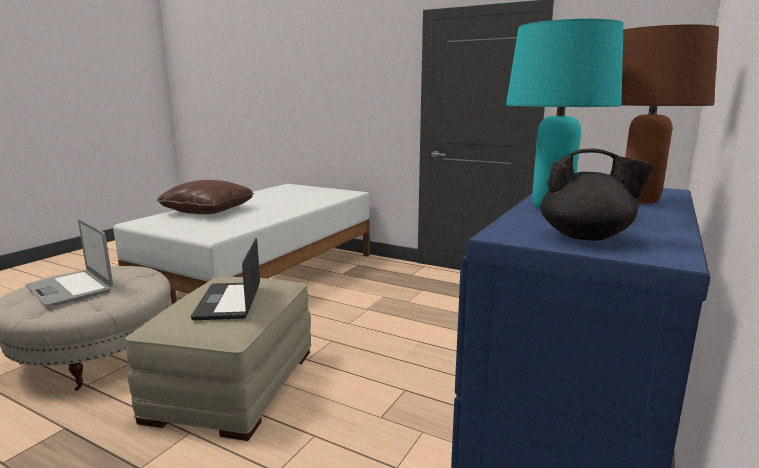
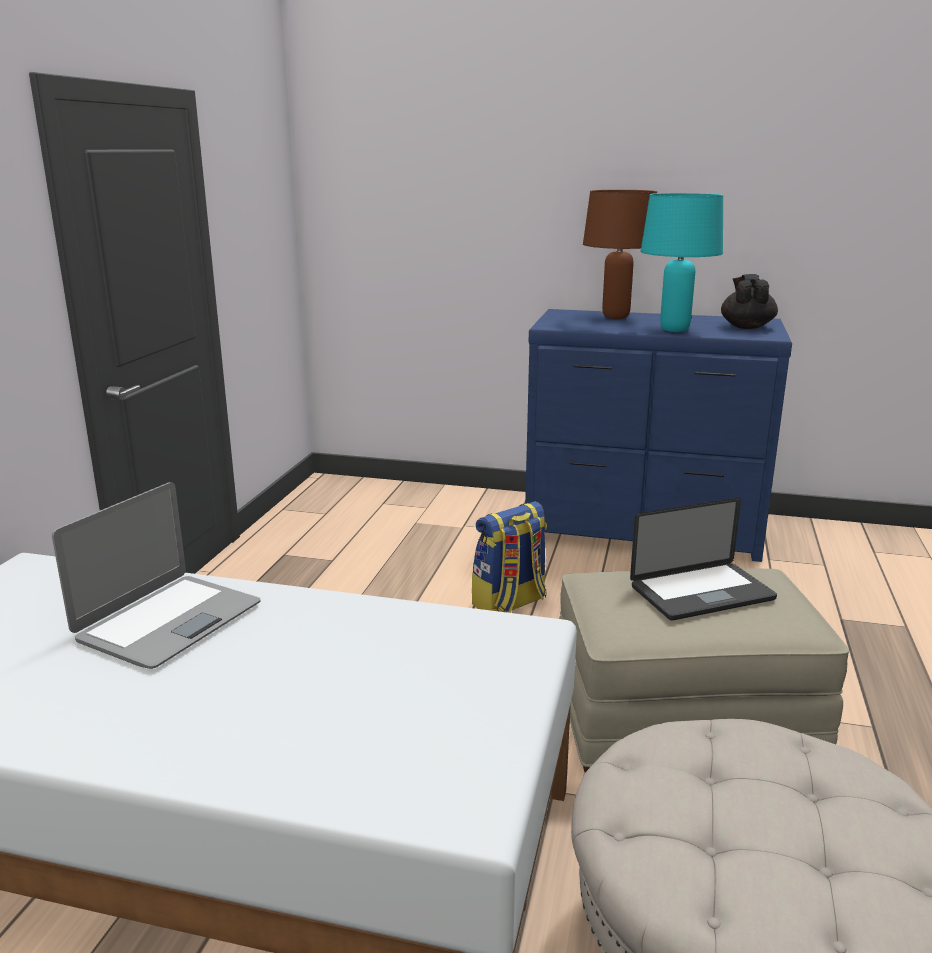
camera: 105 degrees left, 5 degrees up
laptop [26,220,113,306] -> laptop moved to [52,482,261,669]
brown pillow [157,180,254,214] -> none
none -> backpack [472,501,547,613]

